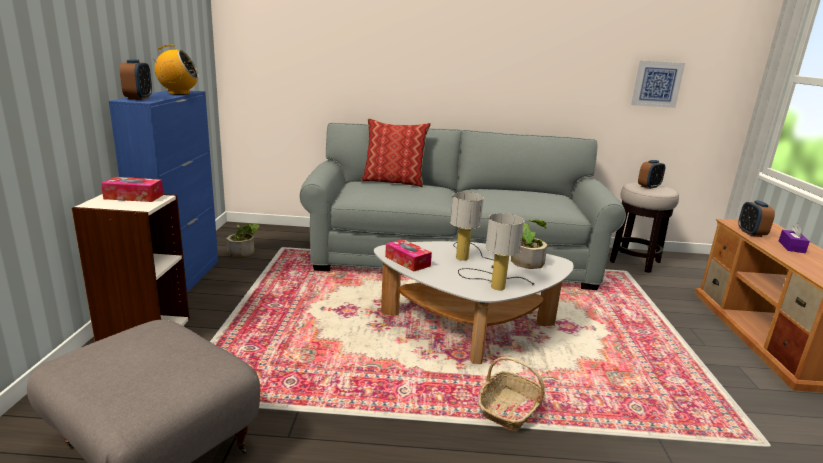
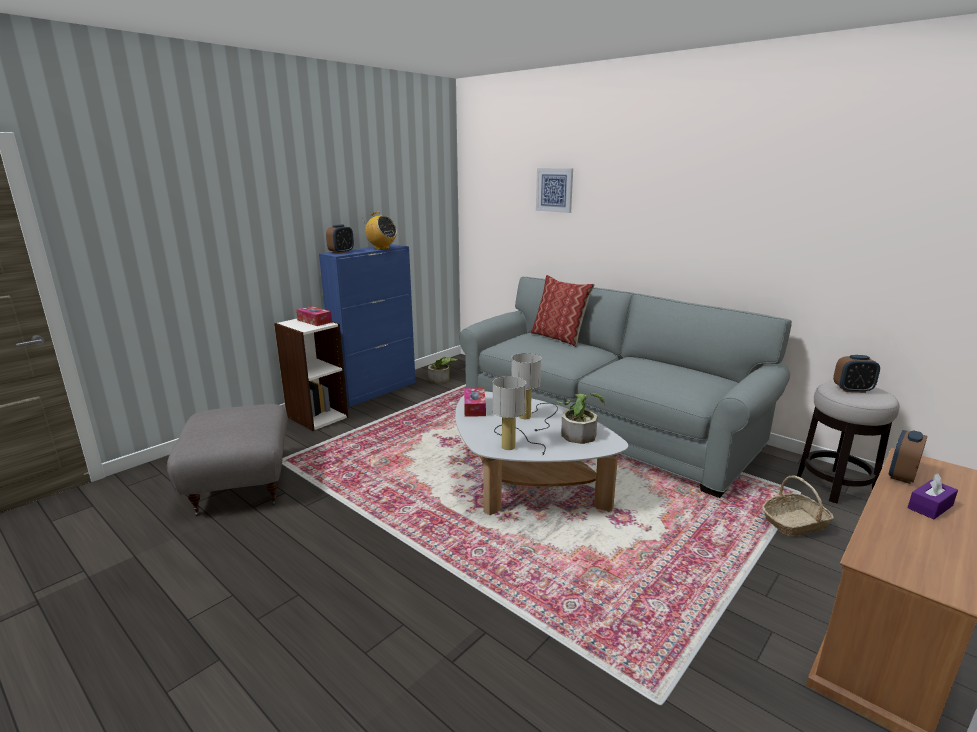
camera: 40 degrees right, 0 degrees up
basket [478,356,545,431] -> basket moved to [762,475,834,536]
picture [631,60,685,108] -> picture moved to [536,168,573,213]

